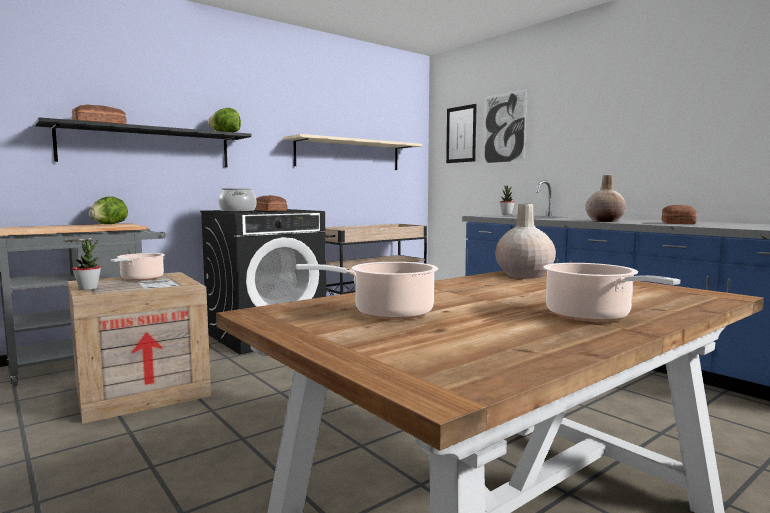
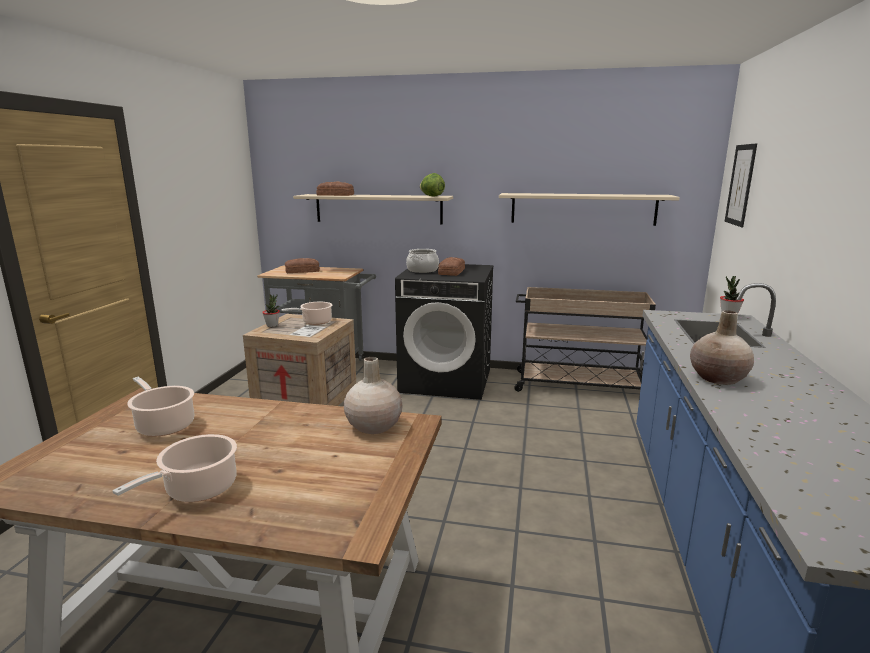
camera: 50 degrees right, 10 degrees up
black shelf [34,117,252,167] -> beige shelf [293,194,453,224]
lettuce [89,196,128,224] -> none
picture [483,89,527,165] -> none
bread [662,204,697,224] -> bread moved to [285,258,320,273]

